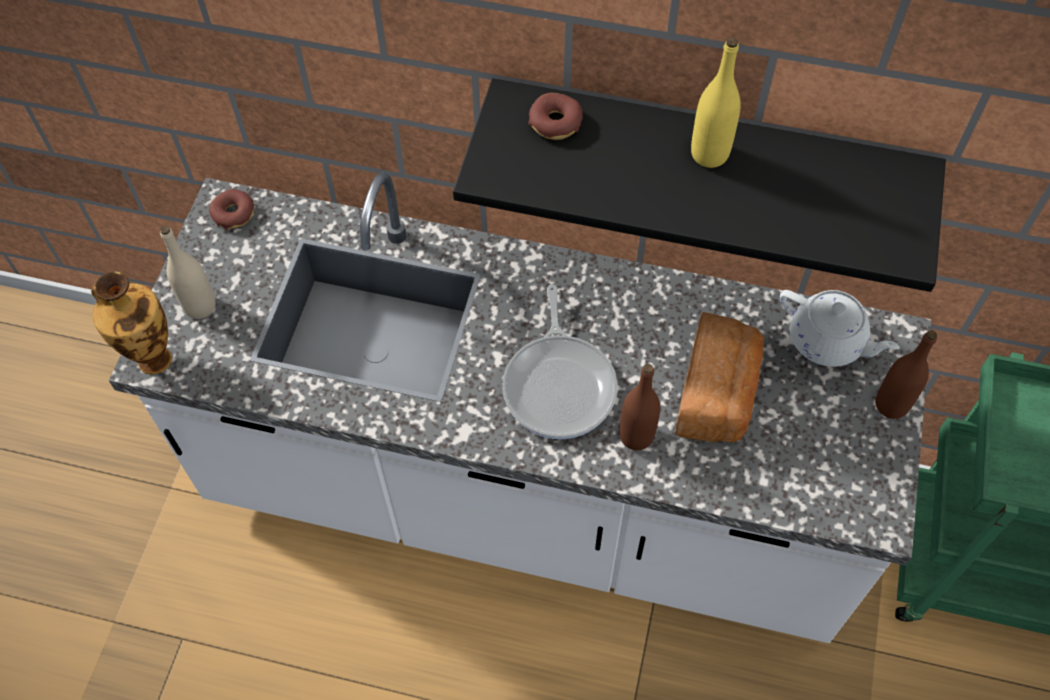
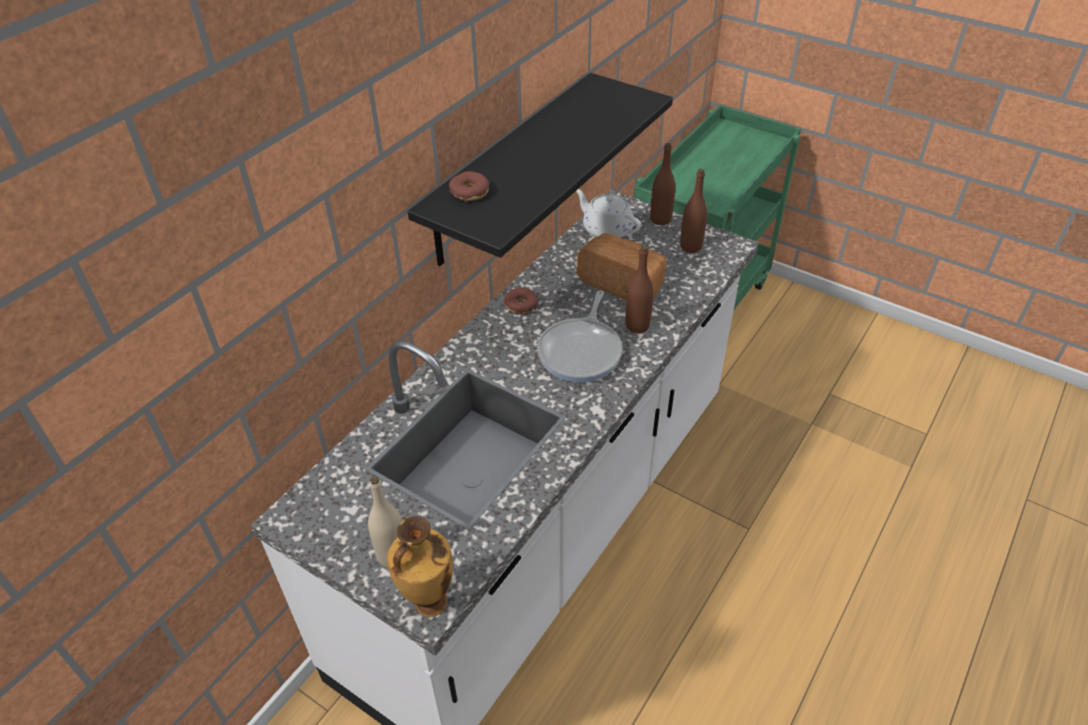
camera: 70 degrees left, 15 degrees down
donut [209,189,254,230] -> donut moved to [504,288,538,314]
frying pan [502,285,617,439] -> frying pan turned 90 degrees clockwise [537,290,623,382]
yellow bottle [691,37,741,168] -> none
white teapot [780,290,900,367] -> white teapot turned 105 degrees counterclockwise [576,189,641,238]
none -> brown bottle [680,169,707,253]

